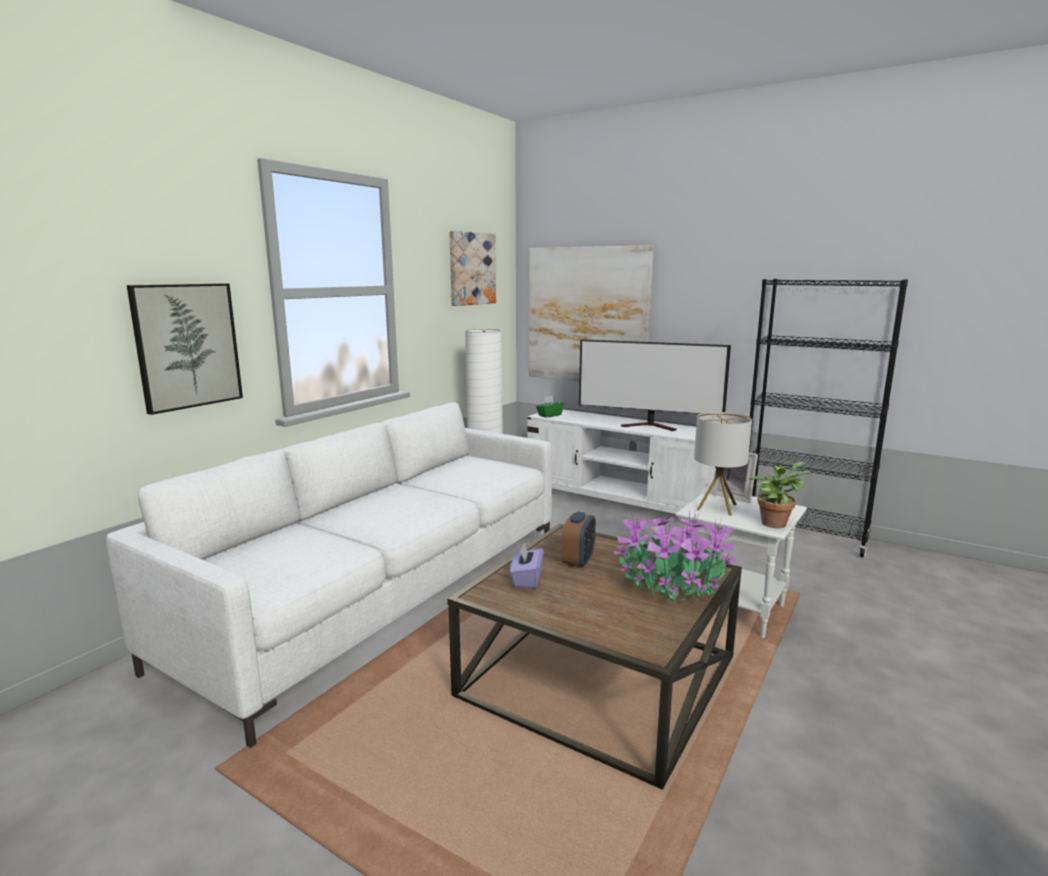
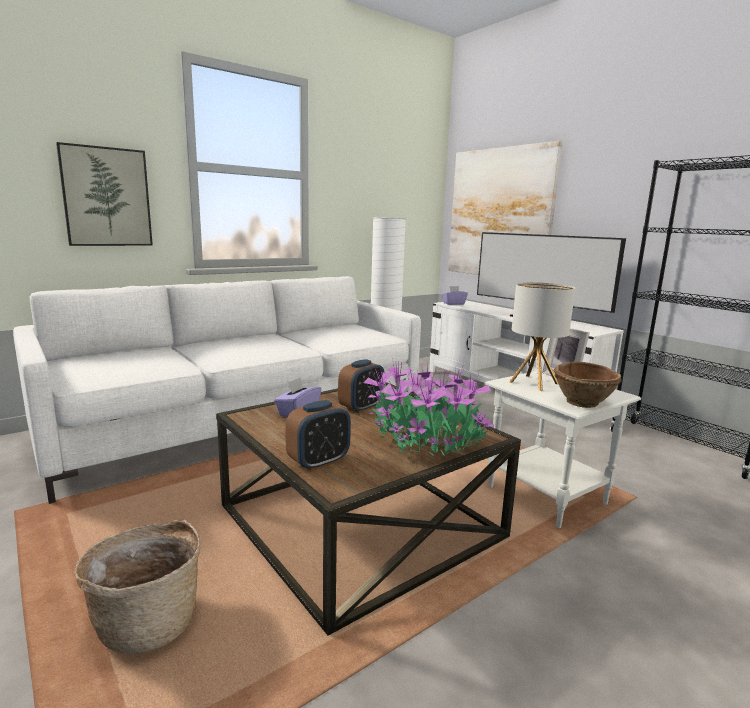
camera: 20 degrees right, 0 degrees up
picture [449,231,496,306] -> none
green tissue box [536,396,564,418] -> purple tissue box [442,286,468,305]
potted plant [749,462,811,528] -> brown bowl [554,361,622,408]
none -> basket [74,519,201,655]
none -> alarm clock [285,400,351,471]

